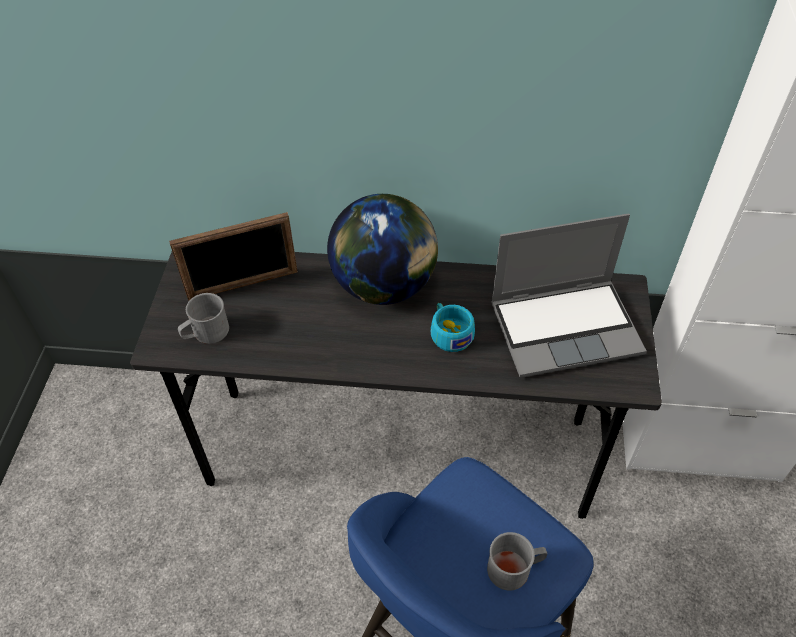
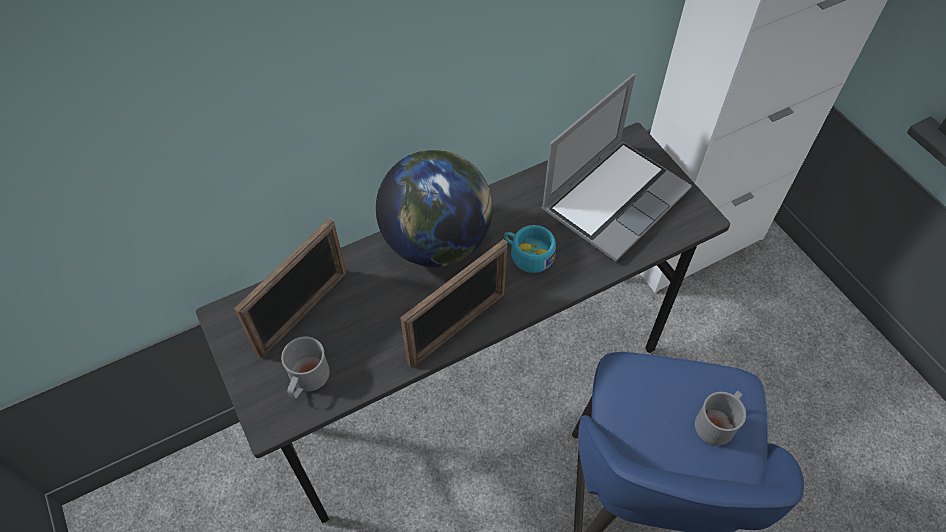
camera: 35 degrees left, 5 degrees up
none -> picture frame [400,239,507,367]

